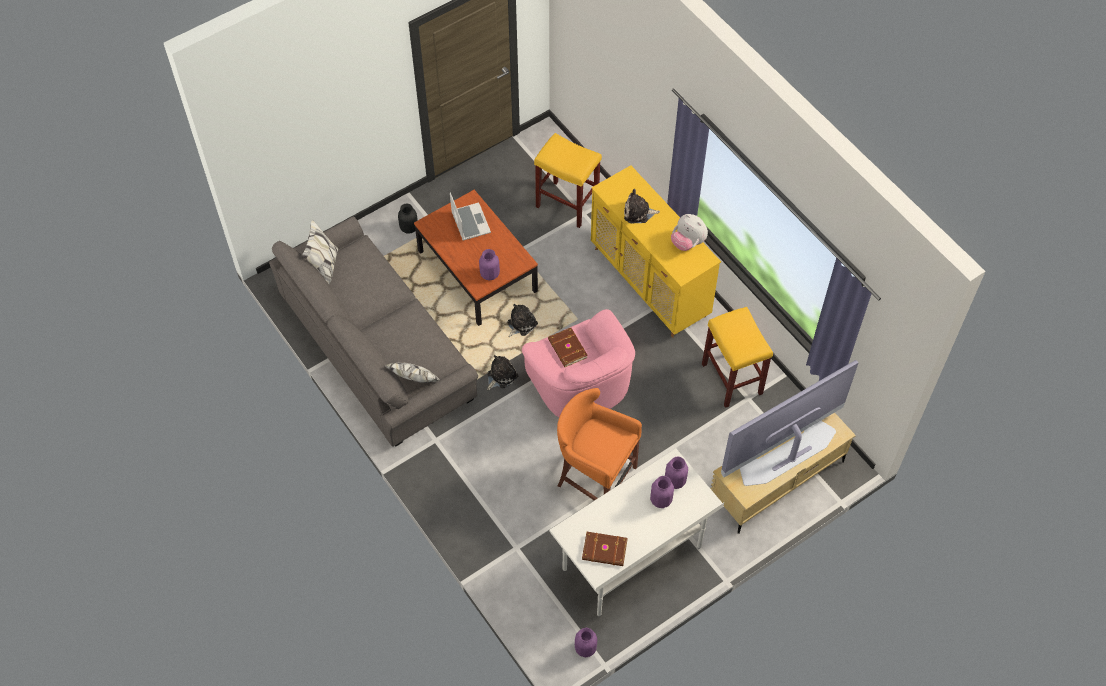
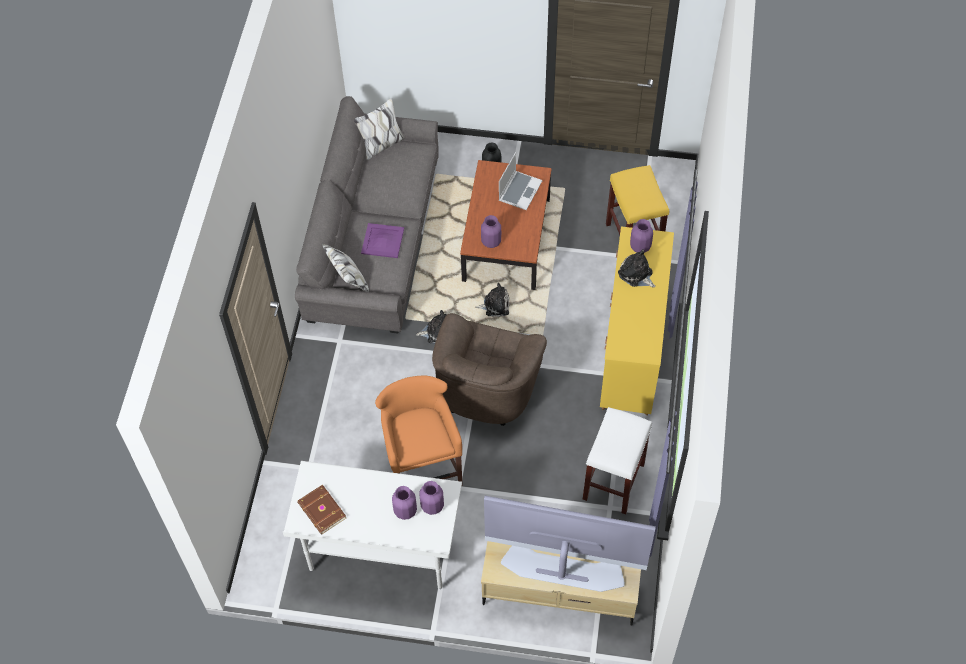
camera: 45 degrees right, 0 degrees up
pink armchair [522,309,635,417] -> brown armchair [432,313,547,426]
brown book [548,328,588,367] -> none
purple vase [575,628,597,657] -> purple vase moved to [630,219,653,253]
plush toy [671,214,708,251] -> none
yellow stool [702,307,773,408] -> white stool [583,407,652,515]
none -> purple tray [361,223,404,258]

